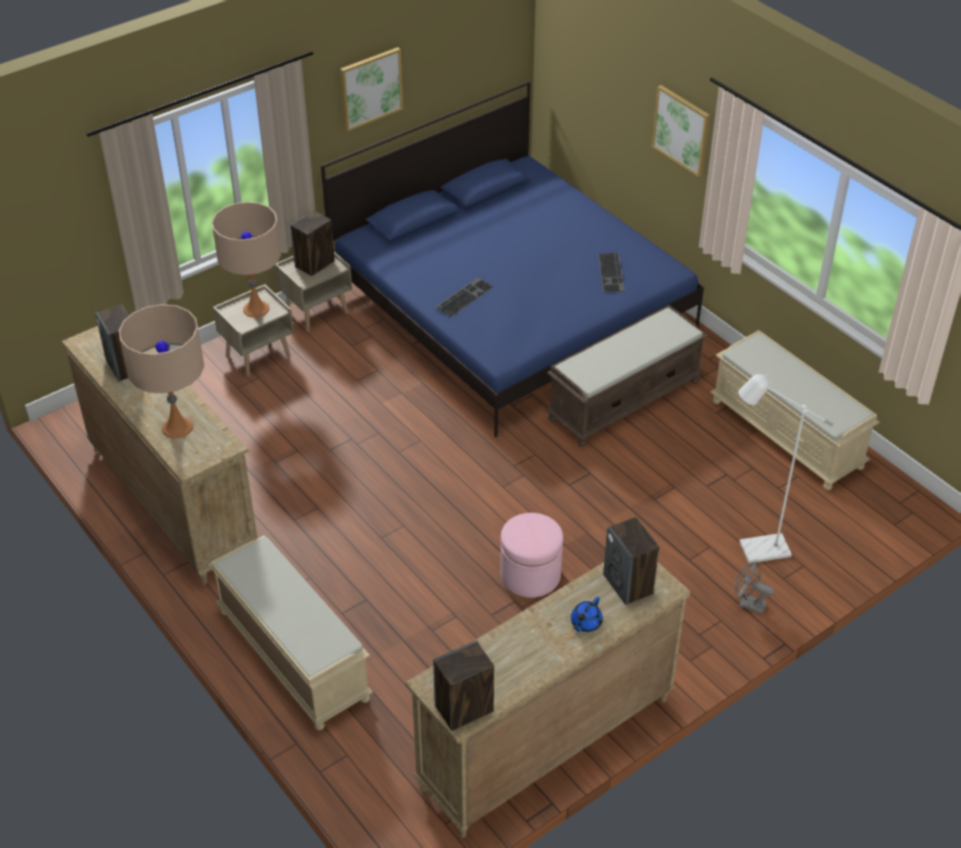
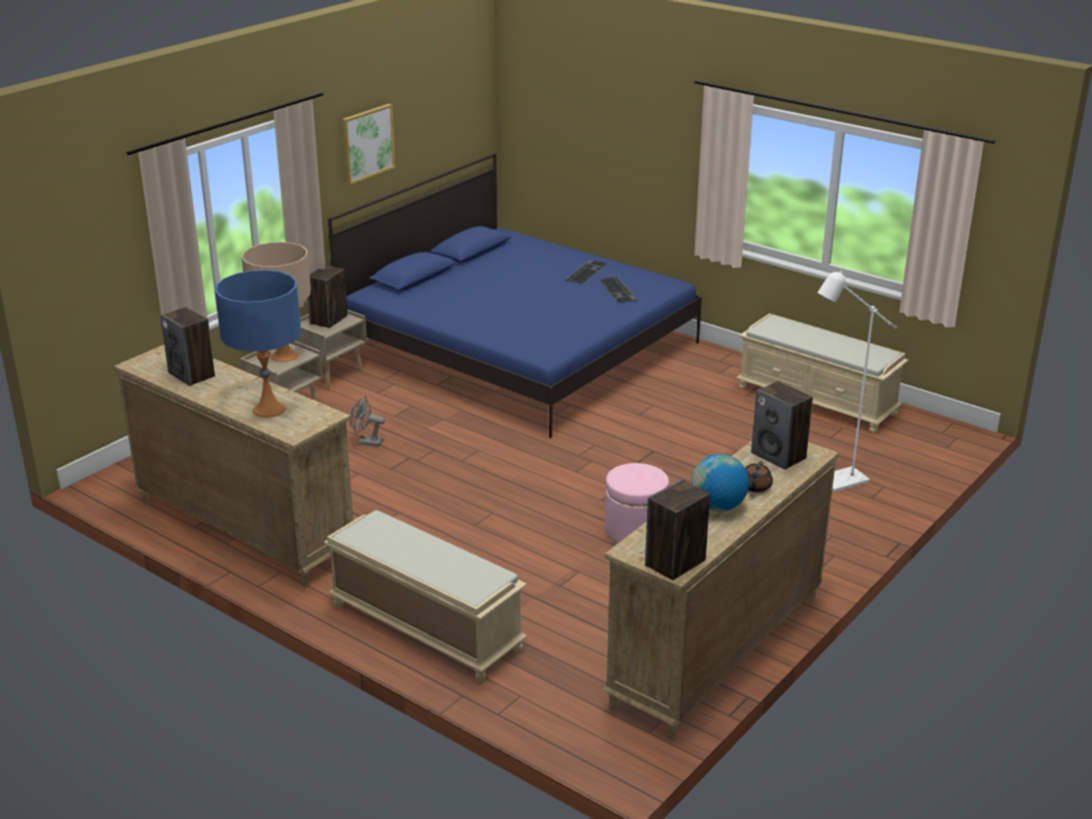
camera: 15 degrees left, 15 degrees down
beige table lamp [119,304,204,439] -> blue table lamp [215,270,301,418]
keyboard [436,277,493,317] -> keyboard moved to [565,259,608,284]
brown bench [546,305,708,447] -> none
blue teapot [571,597,603,632] -> brown teapot [745,461,773,492]
picture [652,85,710,177] -> none
grey fan [735,561,775,614] -> grey fan moved to [350,397,385,446]
none -> globe [691,454,749,511]

